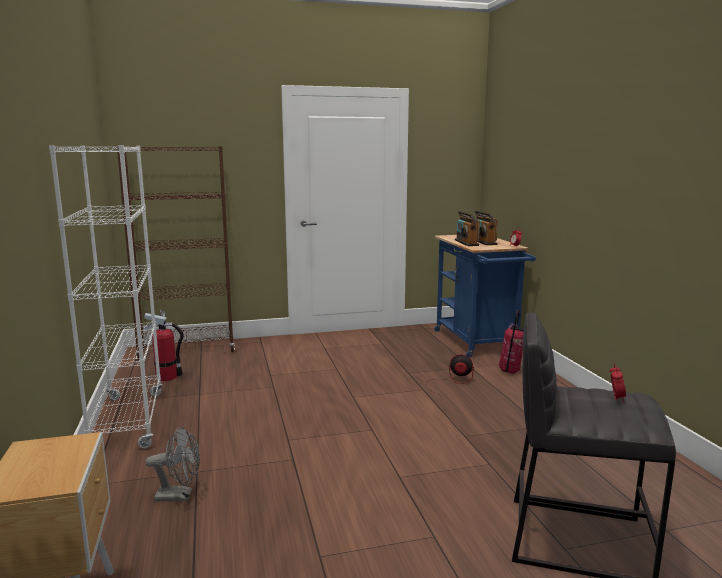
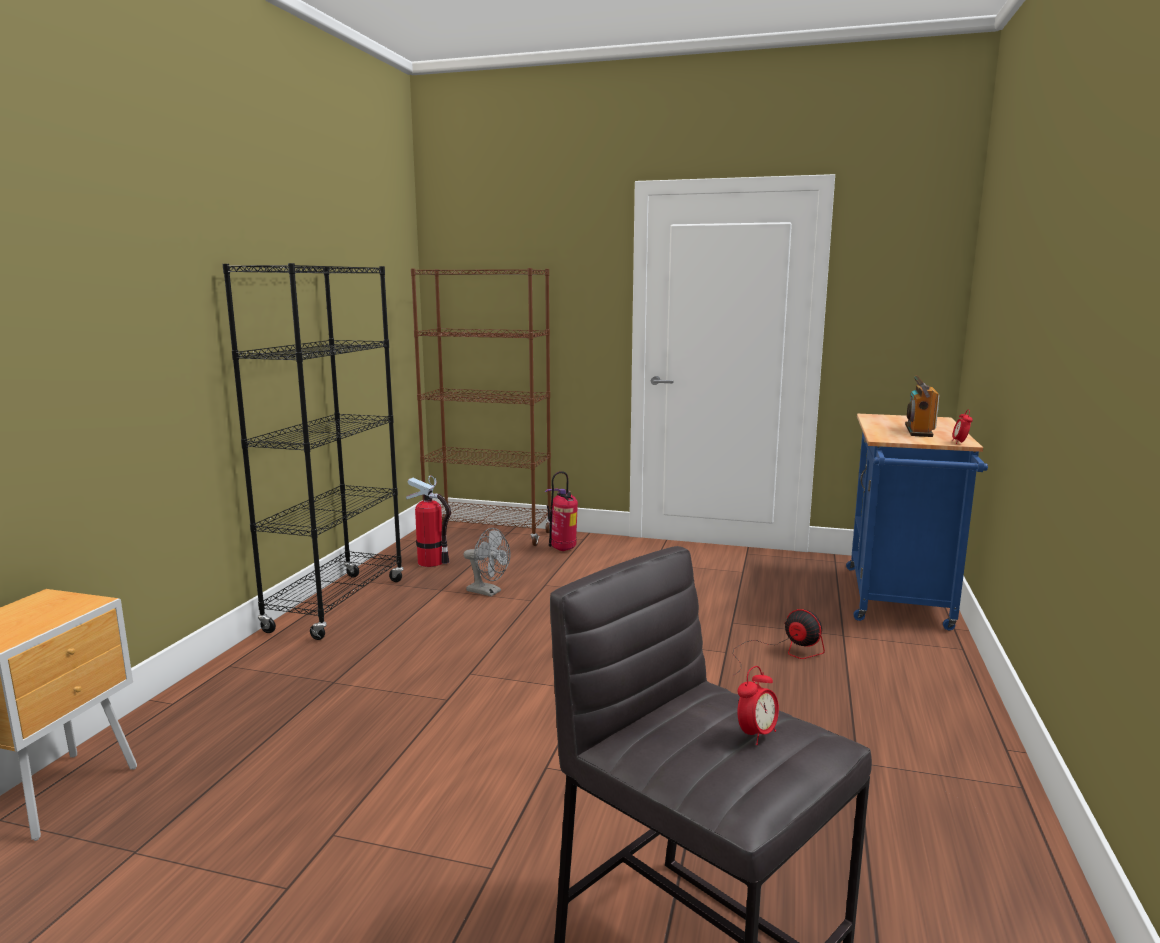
camera: 30 degrees right, 0 degrees up
white bookcase [49,145,163,449] -> black bookcase [223,263,404,640]
grey fan [145,427,200,501] -> grey fan moved to [463,528,510,596]
radio [455,211,480,246] -> none
fire extinguisher [499,310,523,374] -> fire extinguisher moved to [545,471,578,551]

